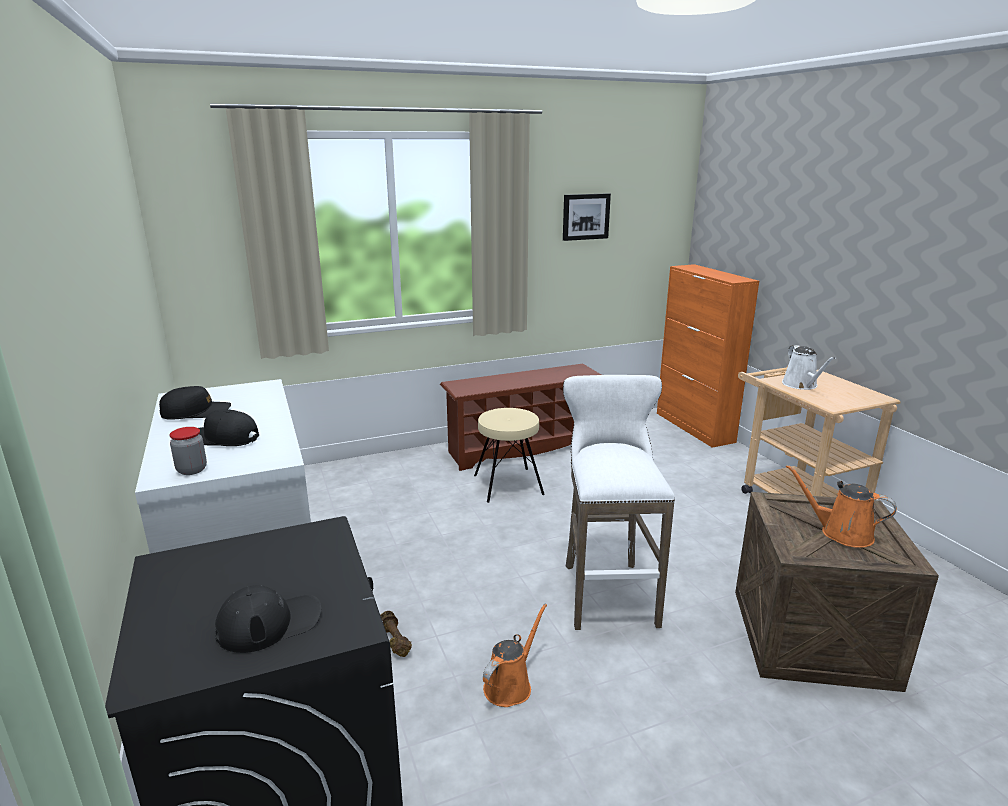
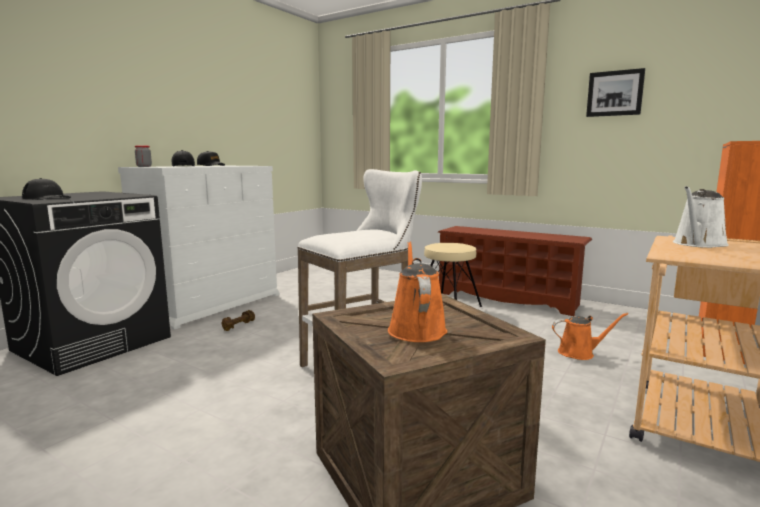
camera: 55 degrees right, 10 degrees down
orange watering can [483,604,547,707] -> orange watering can moved to [552,313,628,360]

